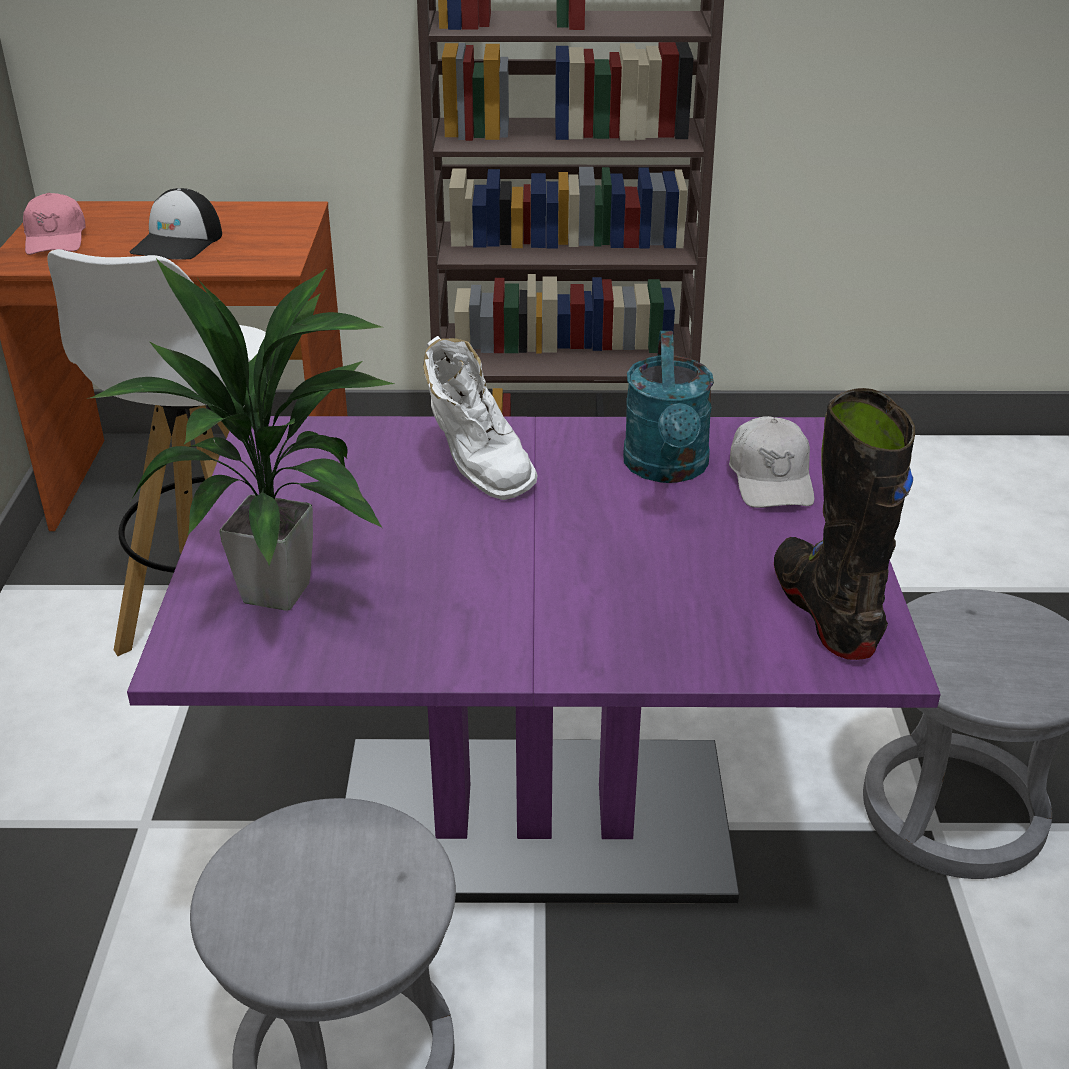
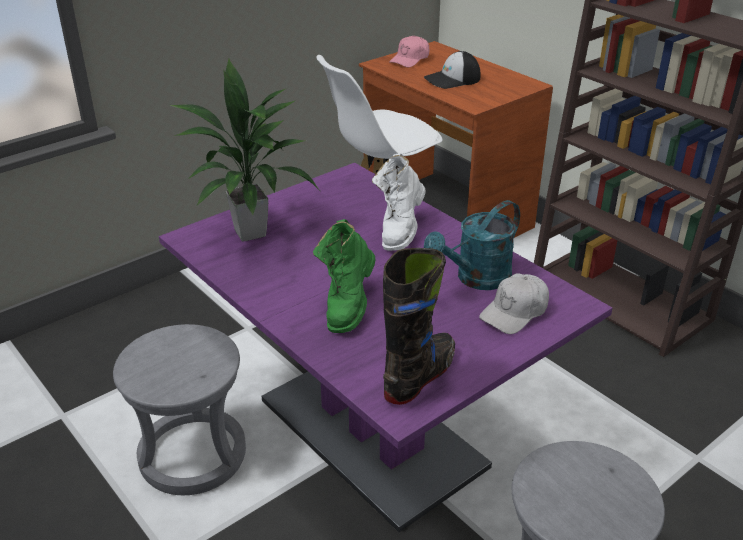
camera: 50 degrees right, 0 degrees up
none -> green boot [313,219,376,333]

